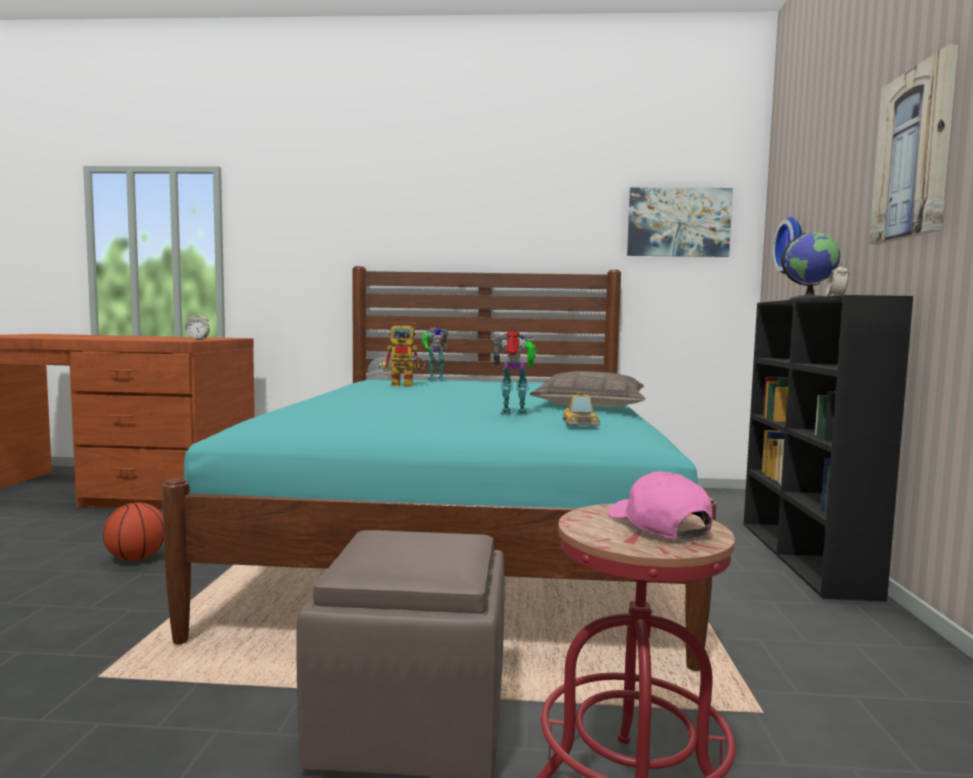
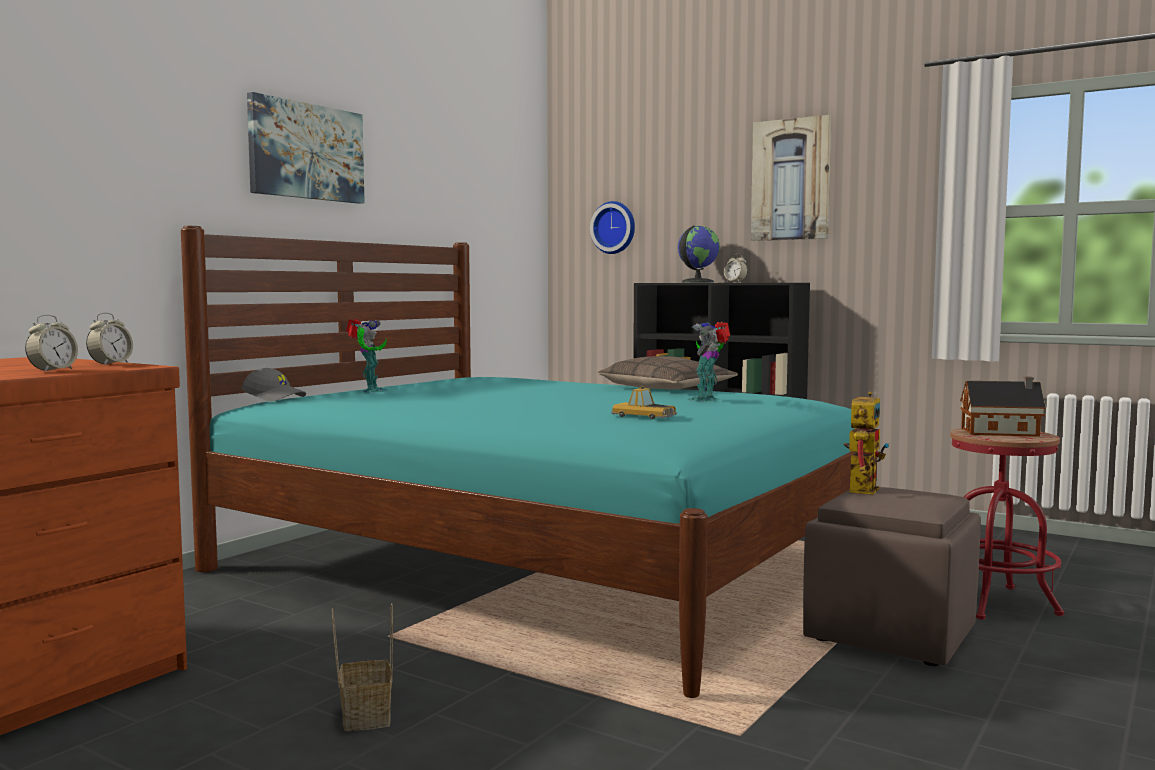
camera: 60 degrees left, 0 degrees up
basketball [103,502,164,561] -> basket [332,603,393,732]
toy robot [383,323,425,387] -> toy robot moved to [844,391,889,495]
toy car [563,393,600,426] -> toy car moved to [611,386,677,419]
pink cap [608,471,713,539] -> toy house [960,377,1046,437]
picture [627,187,733,257] -> picture moved to [247,92,365,204]
none -> alarm clock [25,314,78,372]

